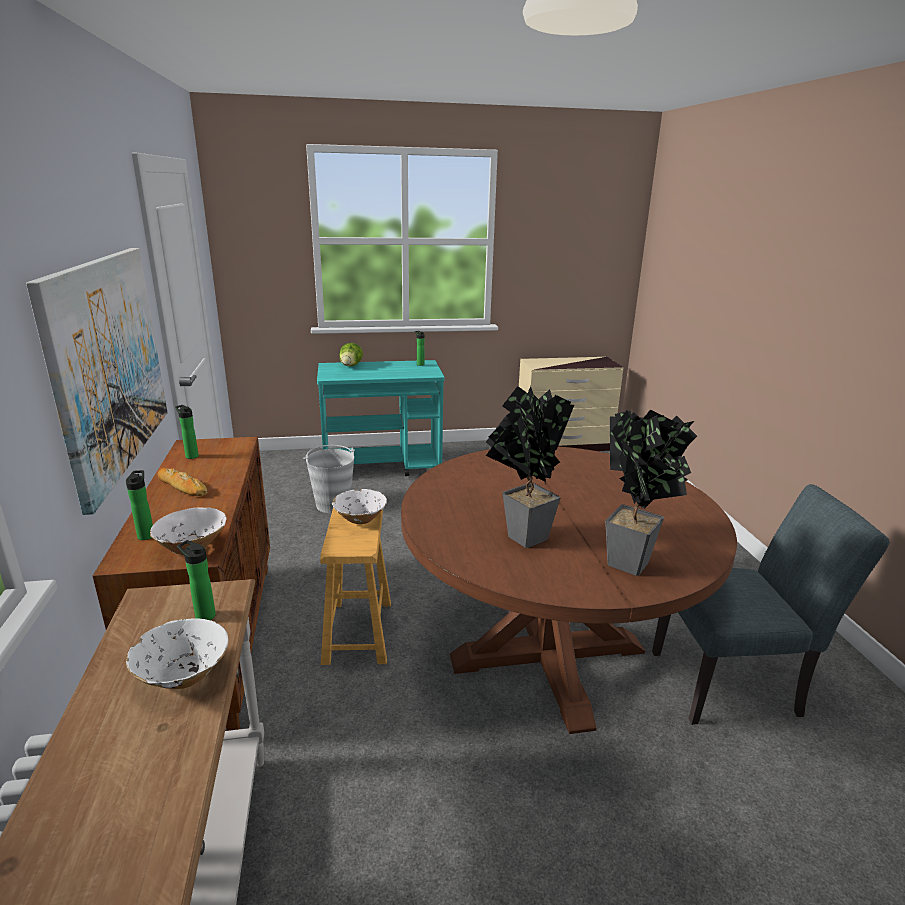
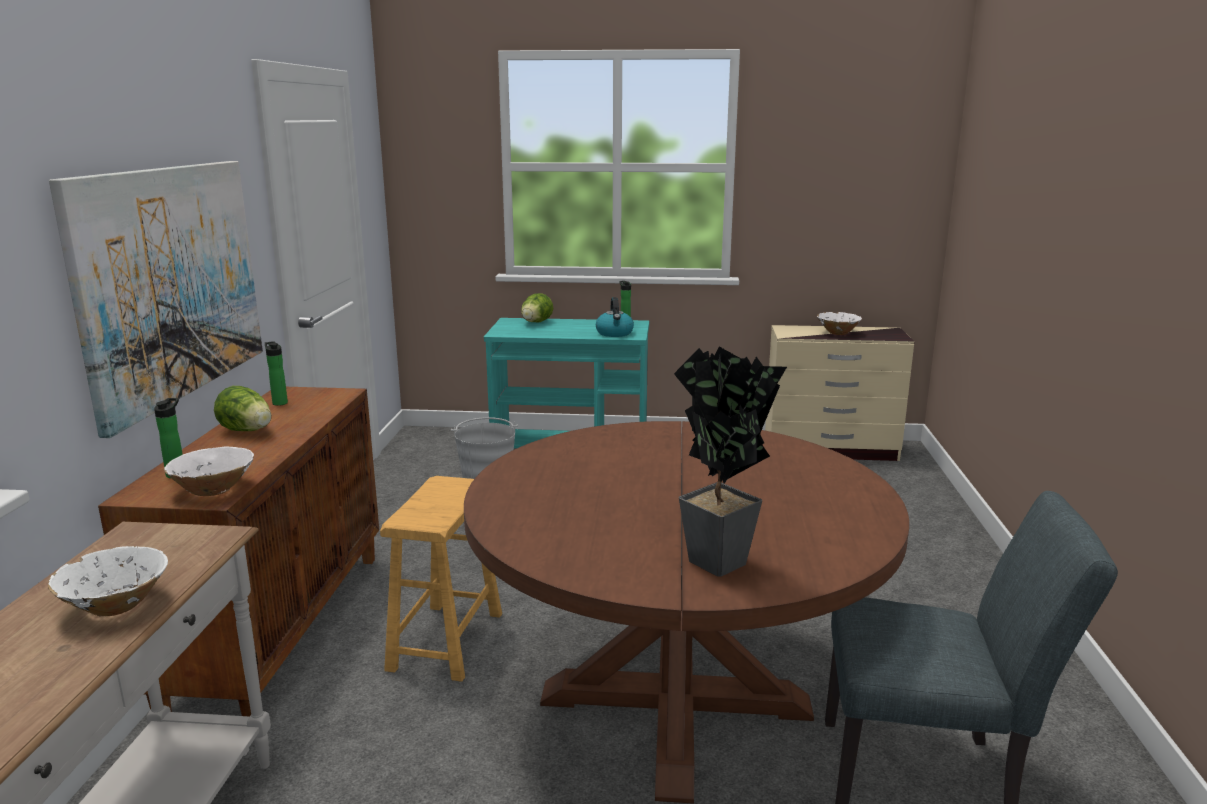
camera: 15 degrees right, 5 degrees down
bread [158,468,207,496] -> lettuce [214,386,271,431]
bottle [177,540,216,620] -> none
white bowl [332,489,387,524] -> white bowl moved to [817,312,862,335]
potted plant [486,386,574,548] -> none
none -> kettle [596,297,634,337]

